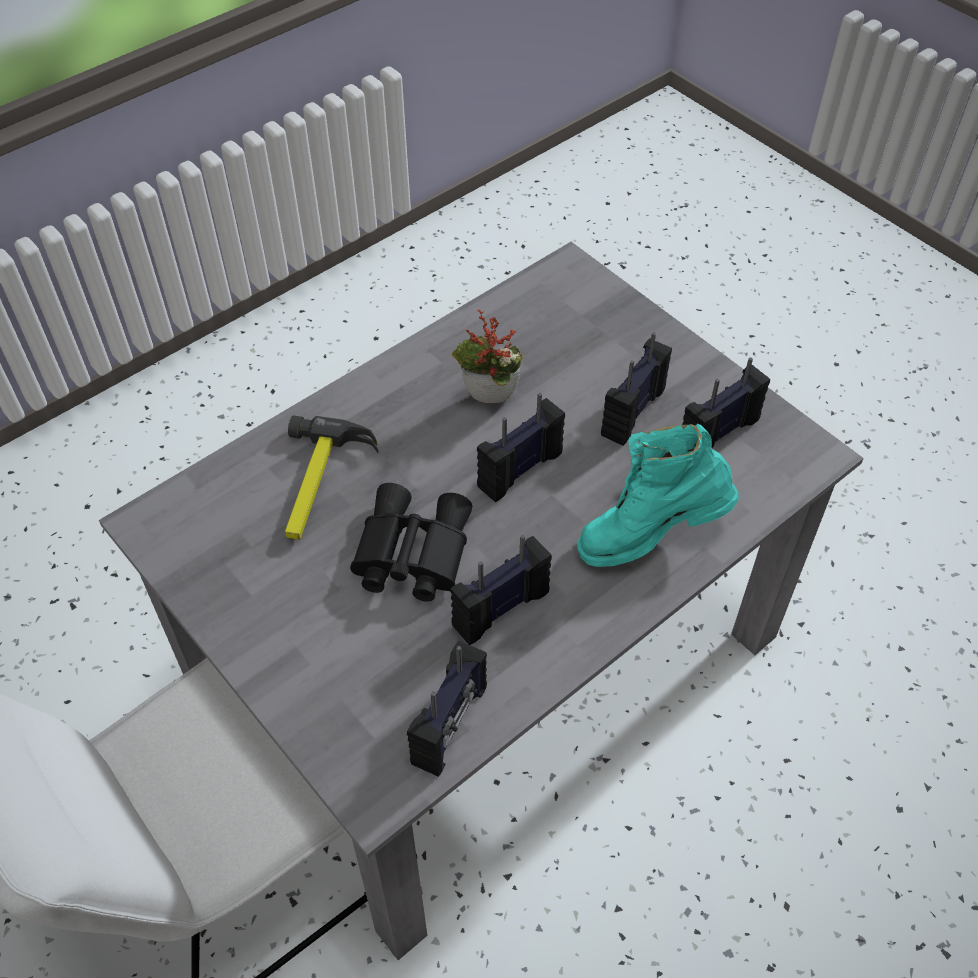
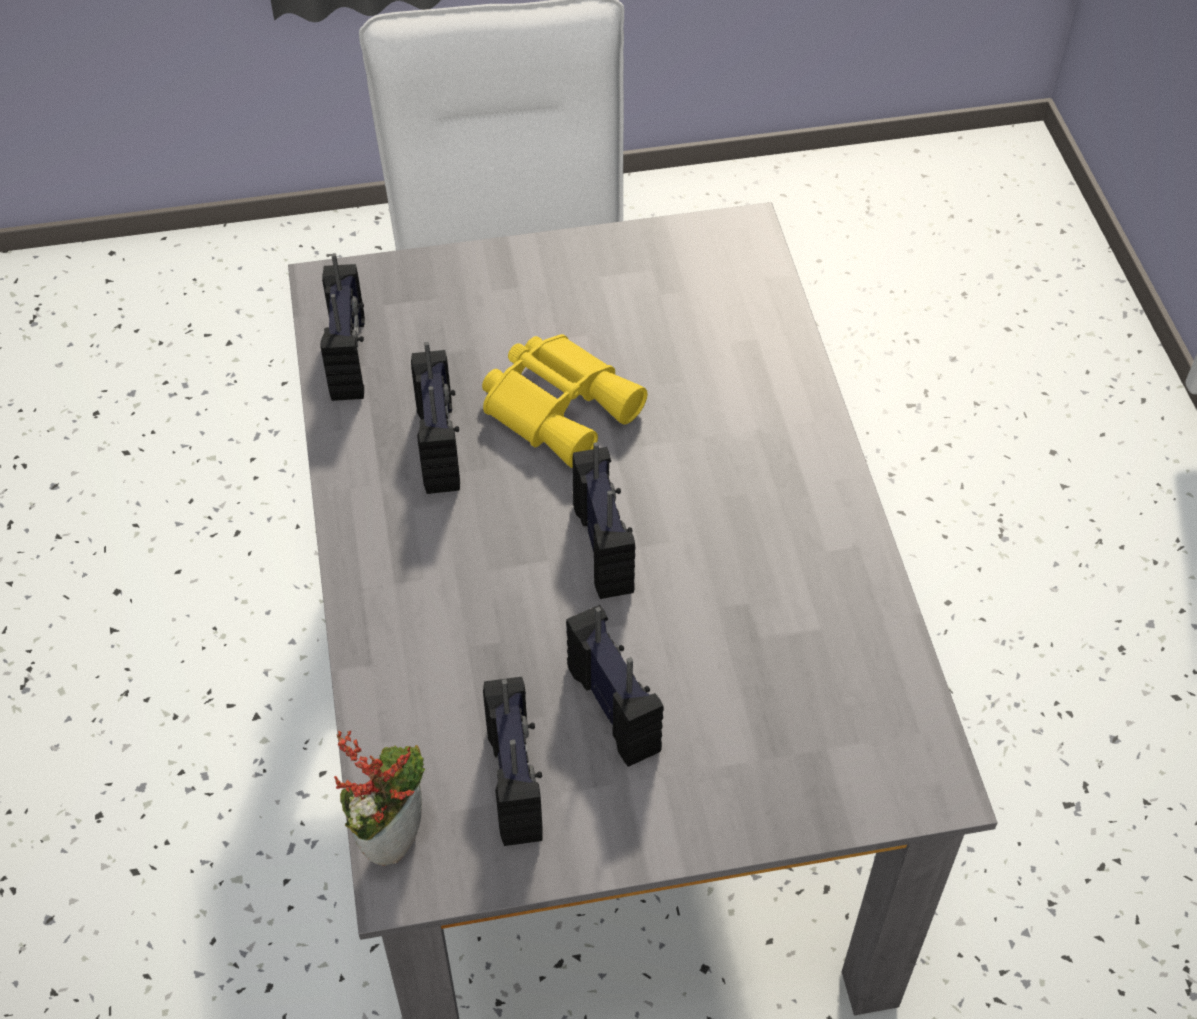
camera: 120 degrees right, 0 degrees up
hammer [285,416,378,540] -> none
black binoculars [350,483,472,602] -> yellow binoculars [482,334,648,468]
radio [407,640,487,777] -> radio turned 150 degrees counterclockwise [321,253,365,401]
potted plant [452,309,524,403] -> potted plant moved to [334,731,425,866]
turquoise boot [577,423,739,567] -> none

